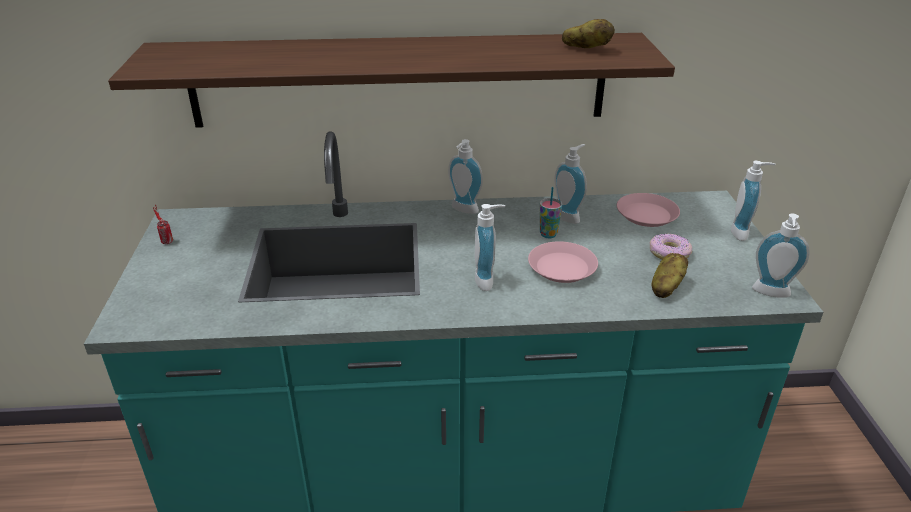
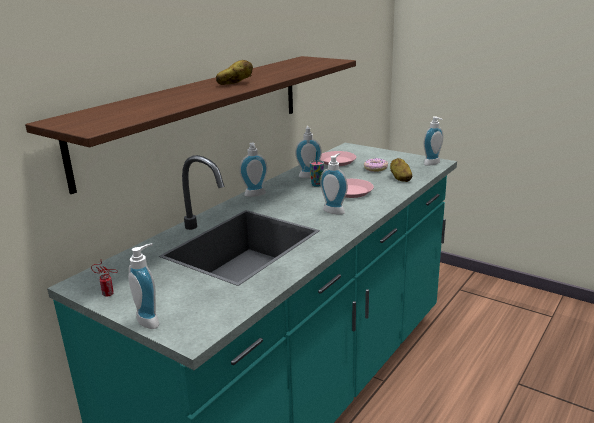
camera: 50 degrees left, 10 degrees down
potato [562,19,615,48] -> potato moved to [216,60,253,85]
soap dispenser [731,161,776,241] -> soap dispenser moved to [128,243,159,329]

